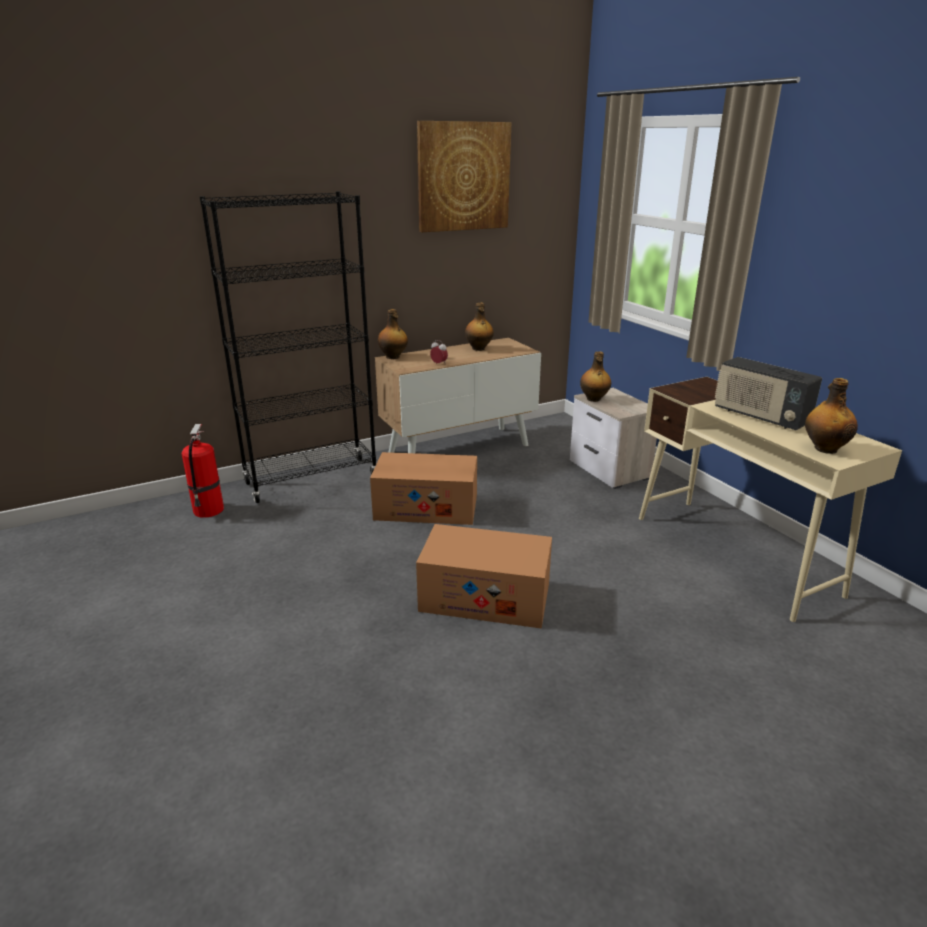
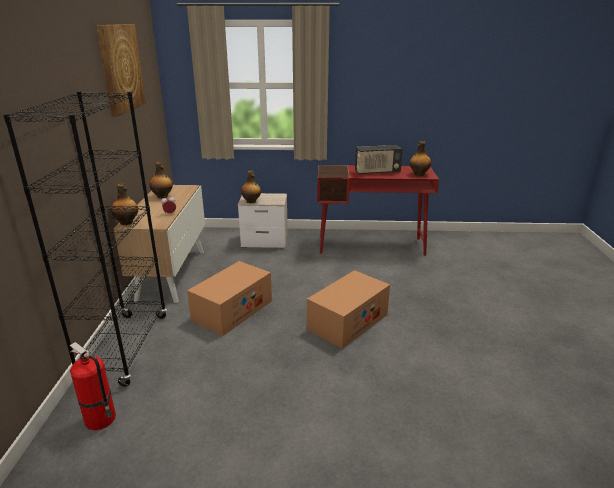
camera: 60 degrees left, 0 degrees up
beige desk [639,377,902,622] -> red desk [317,165,439,256]

